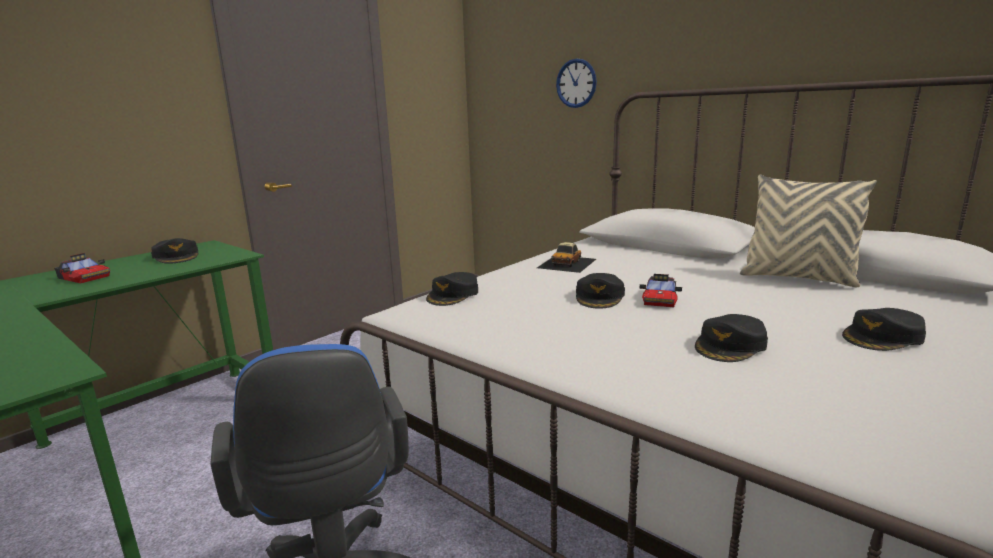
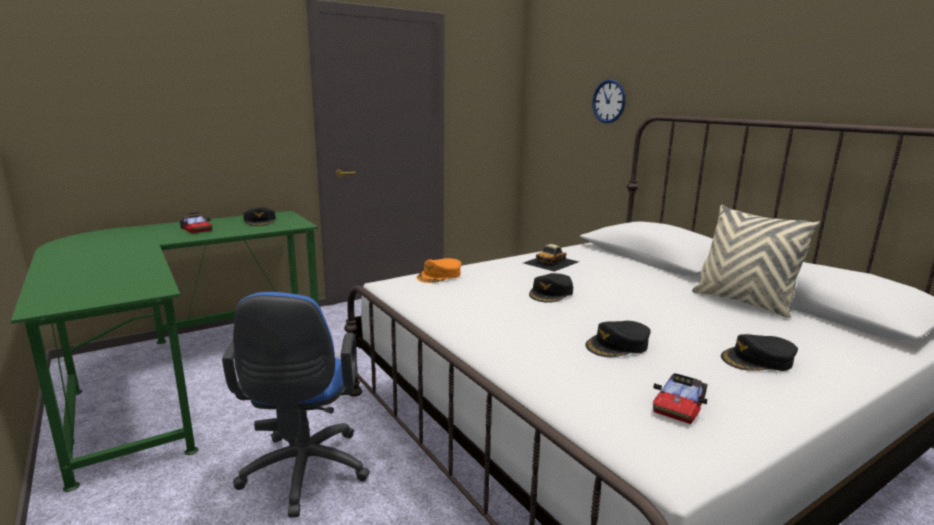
camera: 15 degrees right, 0 degrees up
black cap [426,272,478,306] -> orange cap [417,258,461,283]
toy car [640,274,682,307] -> toy car moved to [653,373,708,424]

